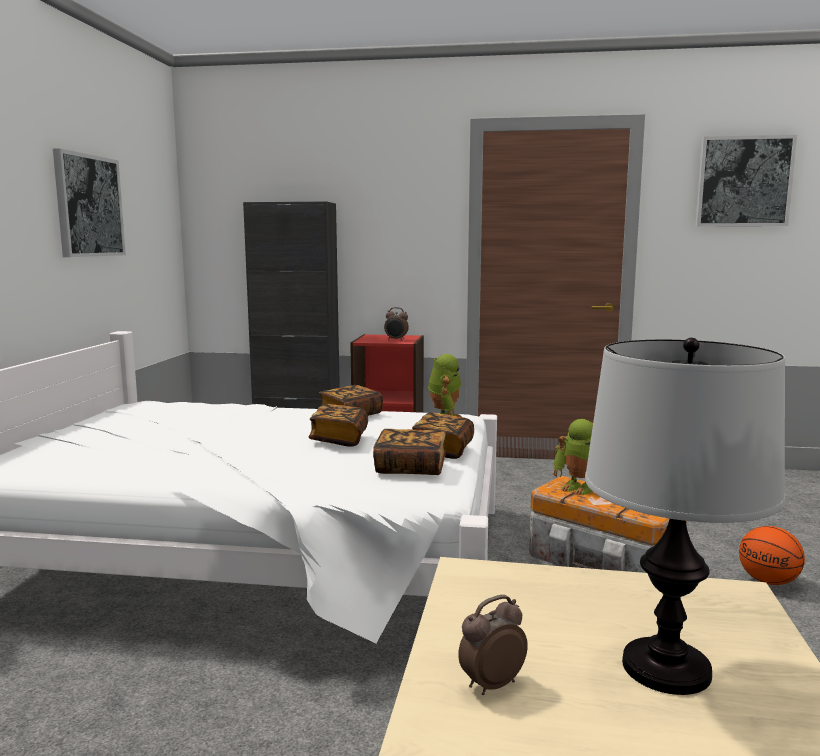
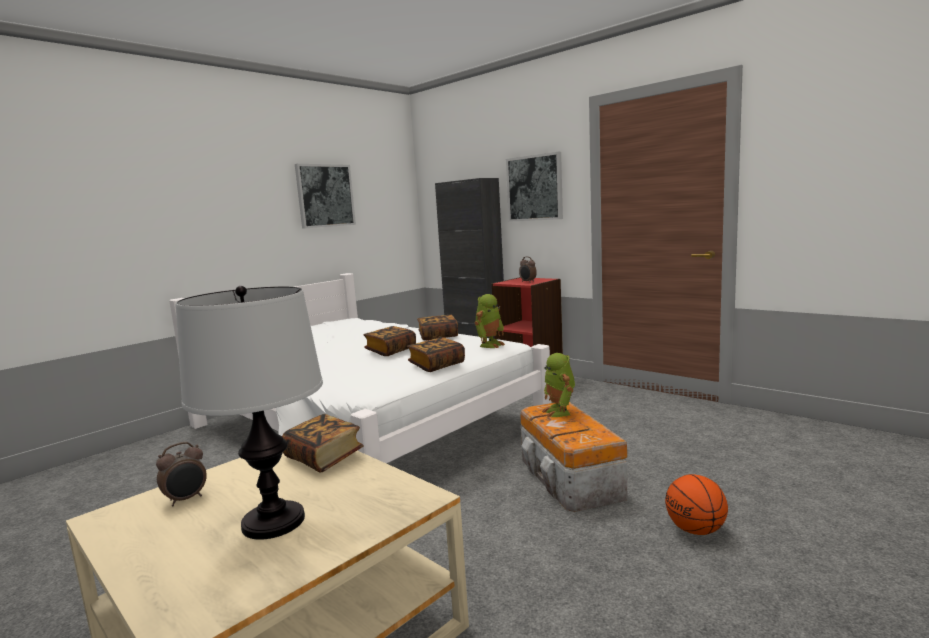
camera: 35 degrees right, 0 degrees up
book [373,429,446,475] -> book moved to [282,414,364,473]
alarm clock [458,595,528,695] -> alarm clock turned 135 degrees clockwise [156,442,207,506]
picture [695,135,797,226] -> picture moved to [506,152,563,222]

